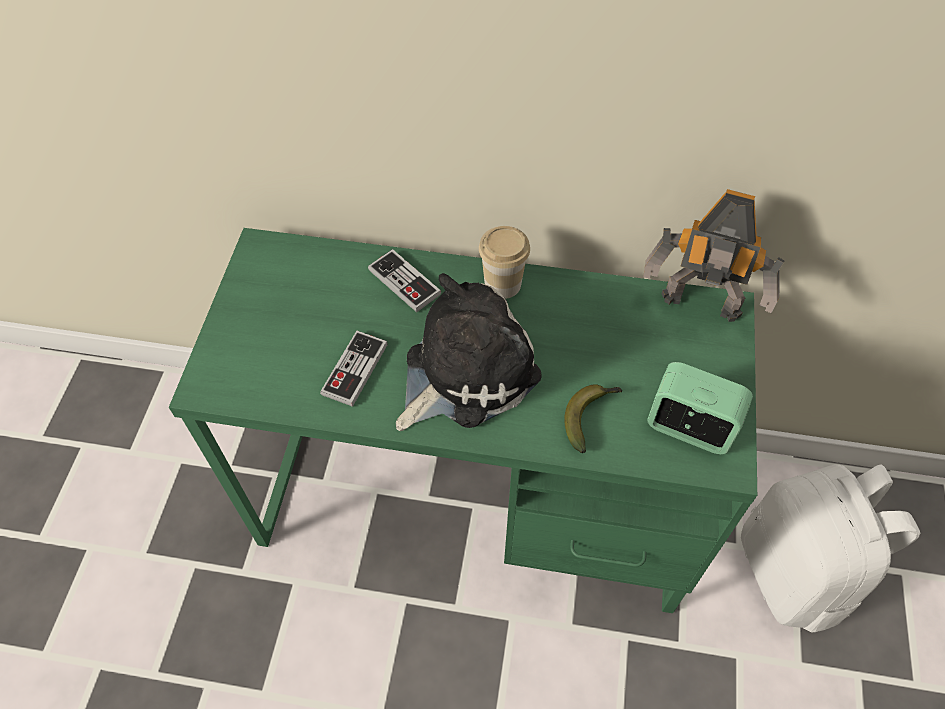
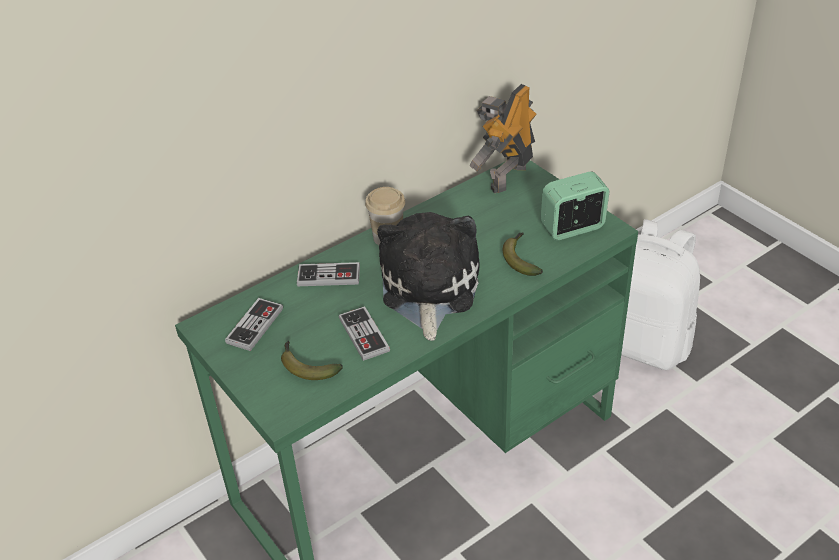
camera: 45 degrees left, 15 degrees down
toy robot [643,189,785,322] -> toy robot turned 150 degrees clockwise [469,84,537,193]
none -> game controller [225,298,283,351]
none -> banana [281,341,343,380]

